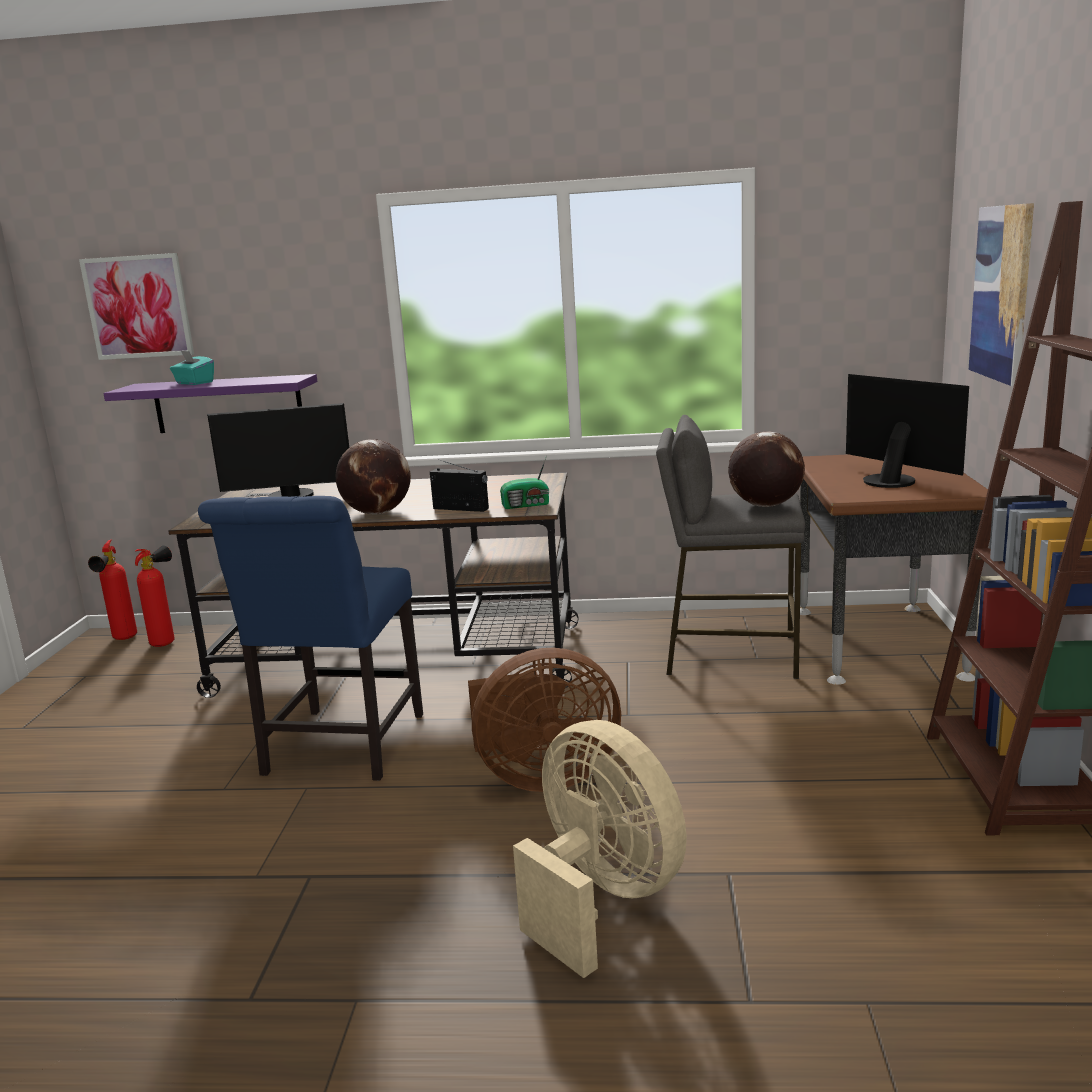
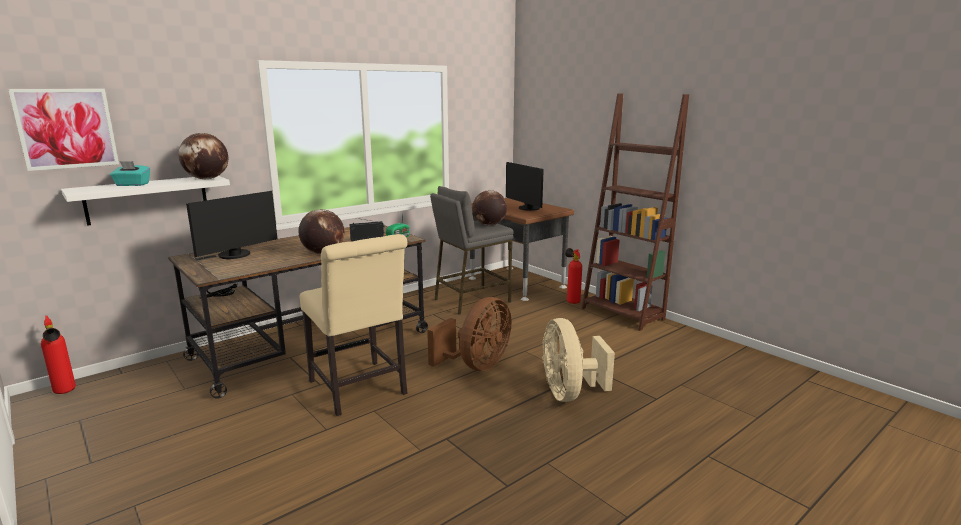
camera: 45 degrees left, 0 degrees up
purple shelf [103,374,317,433] -> white shelf [61,176,230,226]
fire extinguisher [135,545,175,647] -> fire extinguisher moved to [565,248,582,304]
blue chair [198,496,423,781] -> beige chair [300,234,407,416]
beige fan [513,720,687,978] -> beige fan turned 105 degrees counterclockwise [542,318,615,402]
monitor [846,374,969,488] -> monitor turned 135 degrees counterclockwise [506,162,544,211]
picture [969,203,1034,386] -> none
none -> globe [178,133,229,179]

